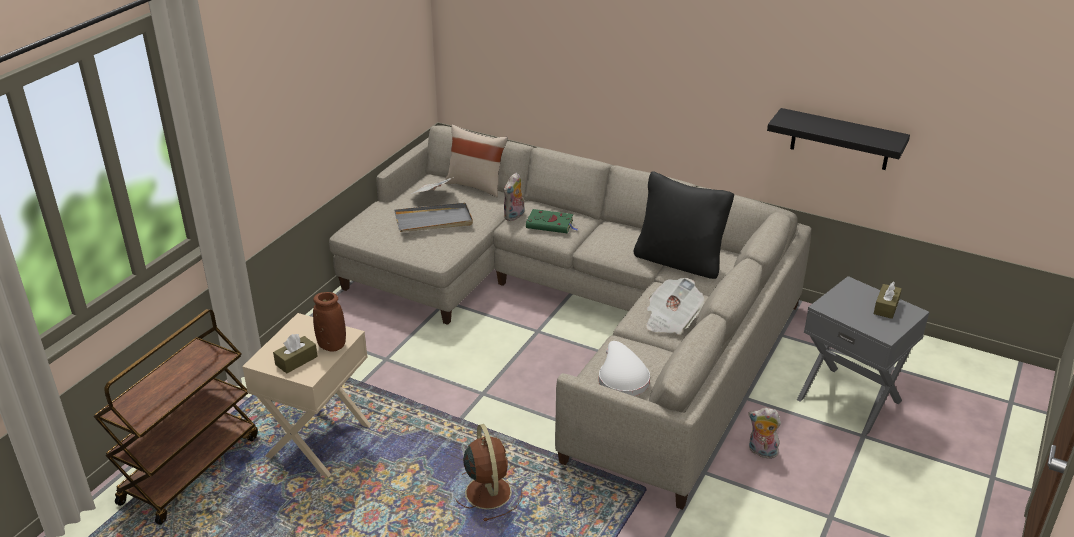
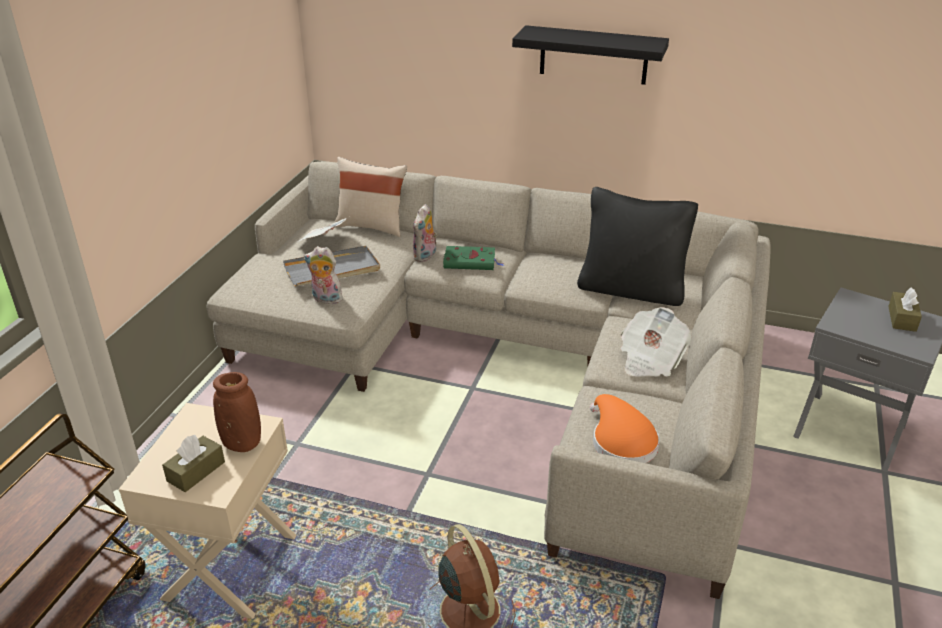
camera: 10 degrees left, 0 degrees up
white hat [599,341,650,396] -> orange hat [590,394,660,463]
plush toy [748,407,781,459] -> plush toy moved to [304,246,343,304]
black shelf [767,108,910,170] -> black shelf moved to [512,25,669,85]

